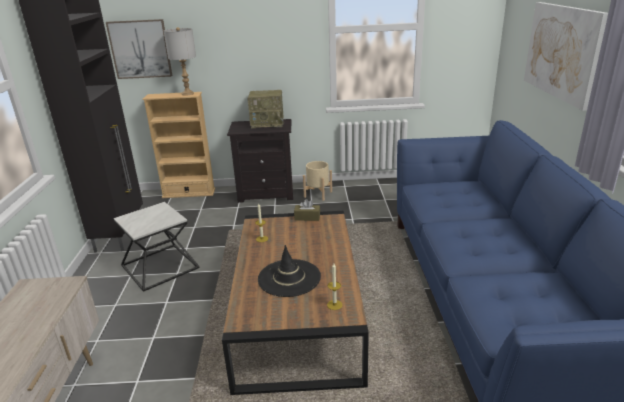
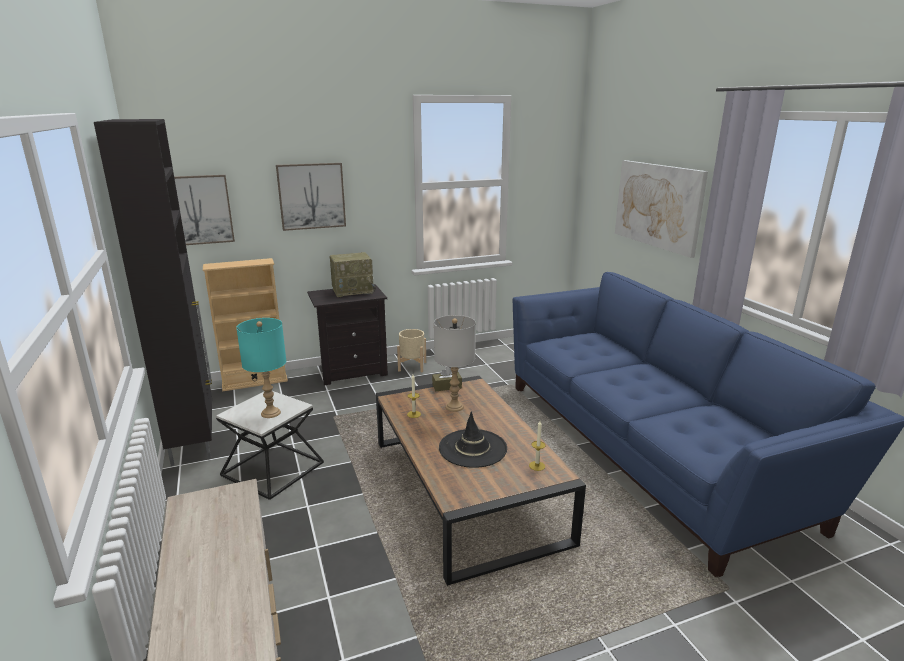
camera: 20 degrees left, 5 degrees down
grey table lamp [164,27,196,96] -> grey table lamp moved to [434,315,476,412]
none -> turquoise table lamp [236,318,286,418]
none -> picture [276,163,346,231]

